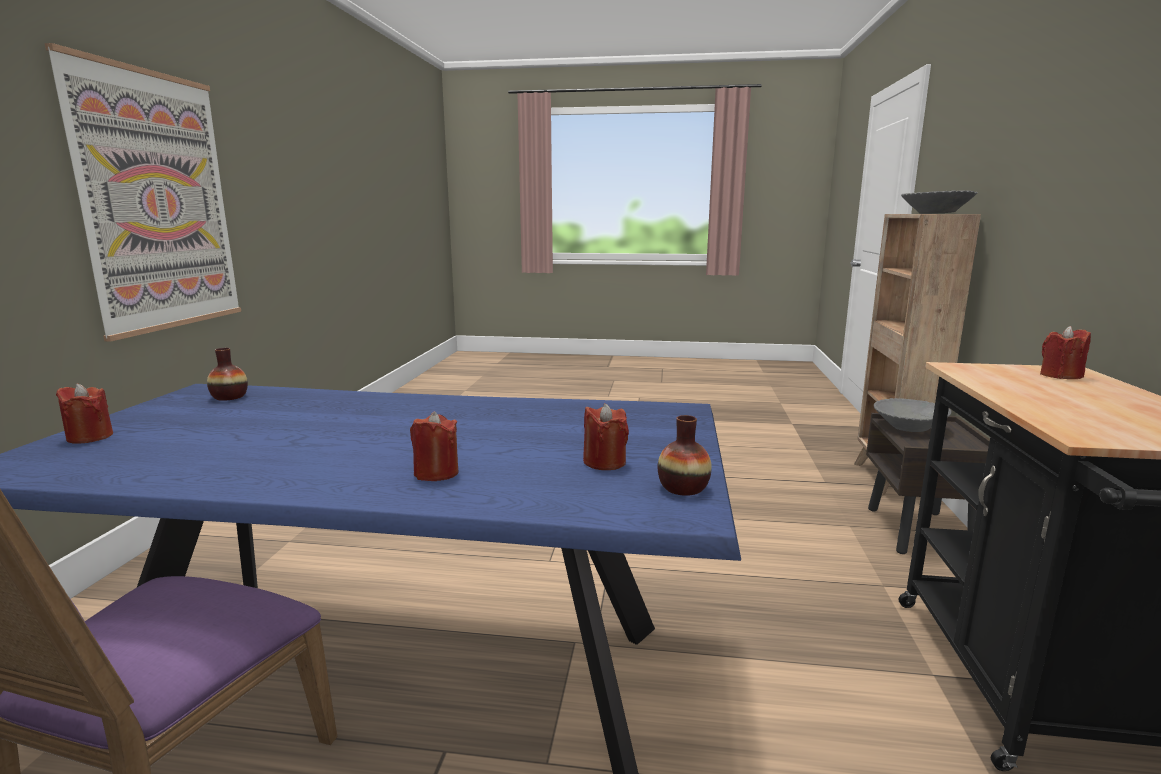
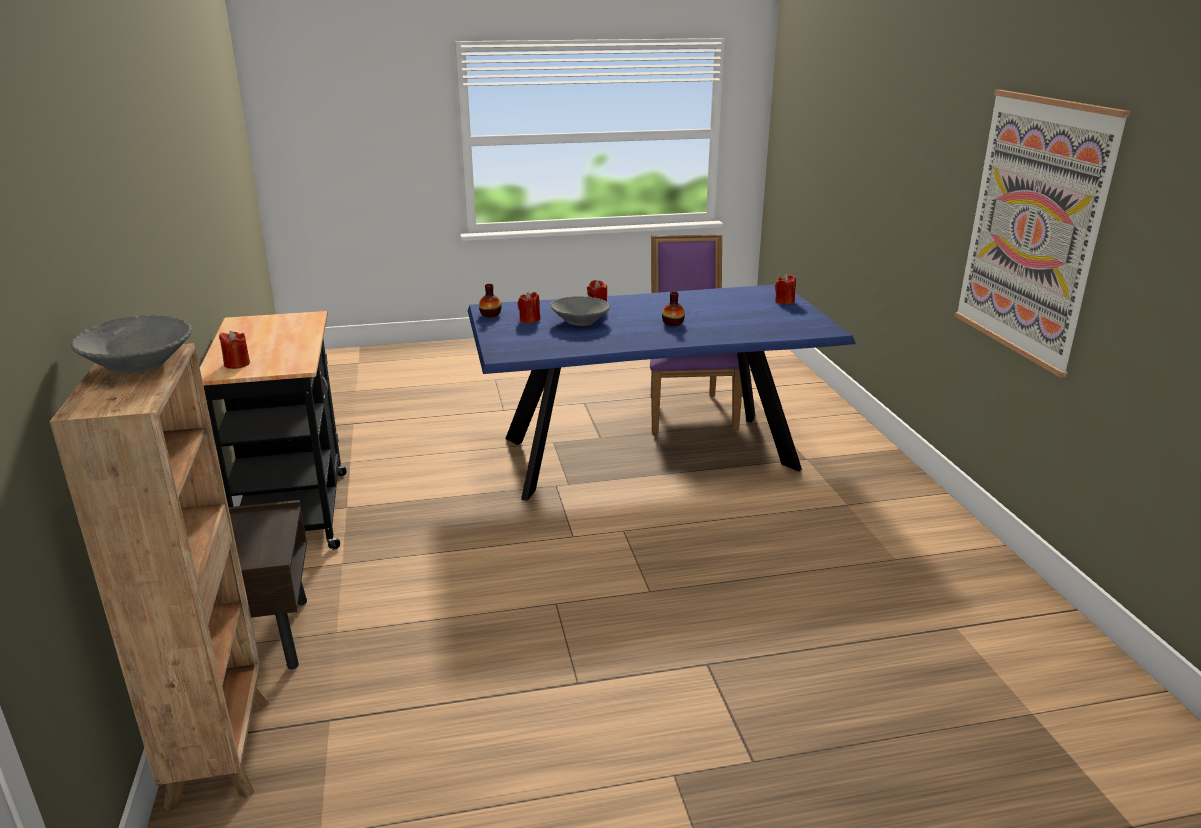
camera: 160 degrees right, 10 degrees up
vase [207,348,248,401] -> vase moved to [662,292,685,326]
grey bowl [874,398,952,432] -> grey bowl moved to [550,296,610,326]

